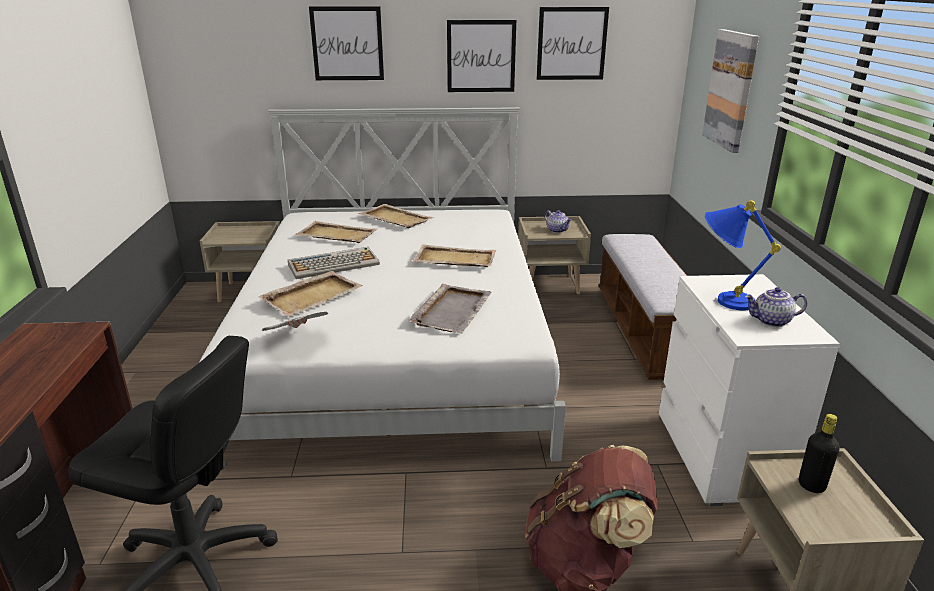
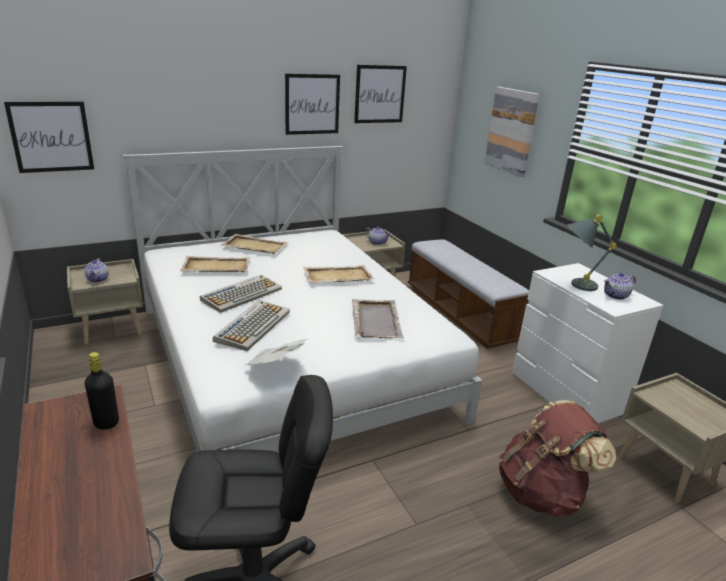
camera: 25 degrees left, 0 degrees up
beige tray [258,271,362,317] -> keyboard [213,300,290,351]
picture [309,6,384,80] -> picture moved to [4,102,94,173]
blue table lamp [705,200,781,310] -> grey table lamp [566,214,617,291]
black bottle [799,414,840,493] -> black bottle moved to [85,352,119,430]
none -> teapot [84,258,109,283]

